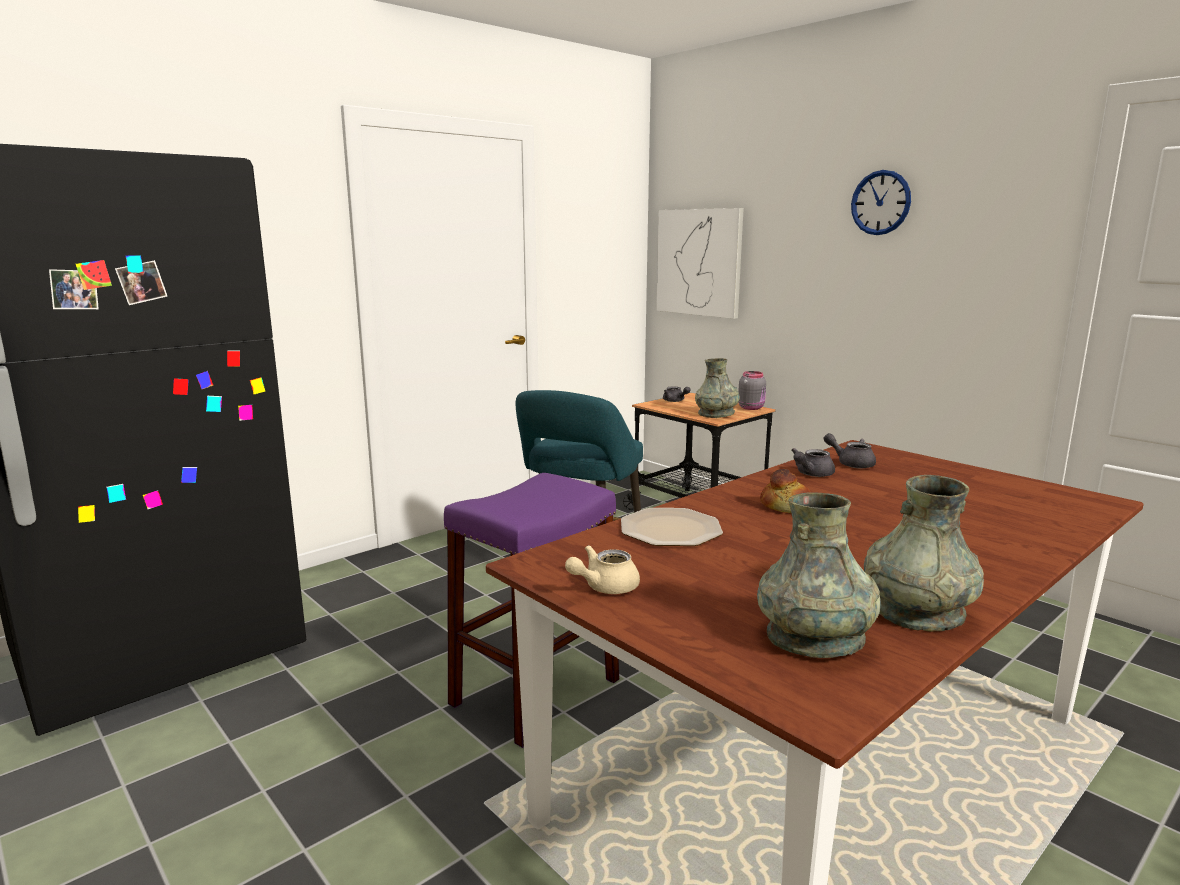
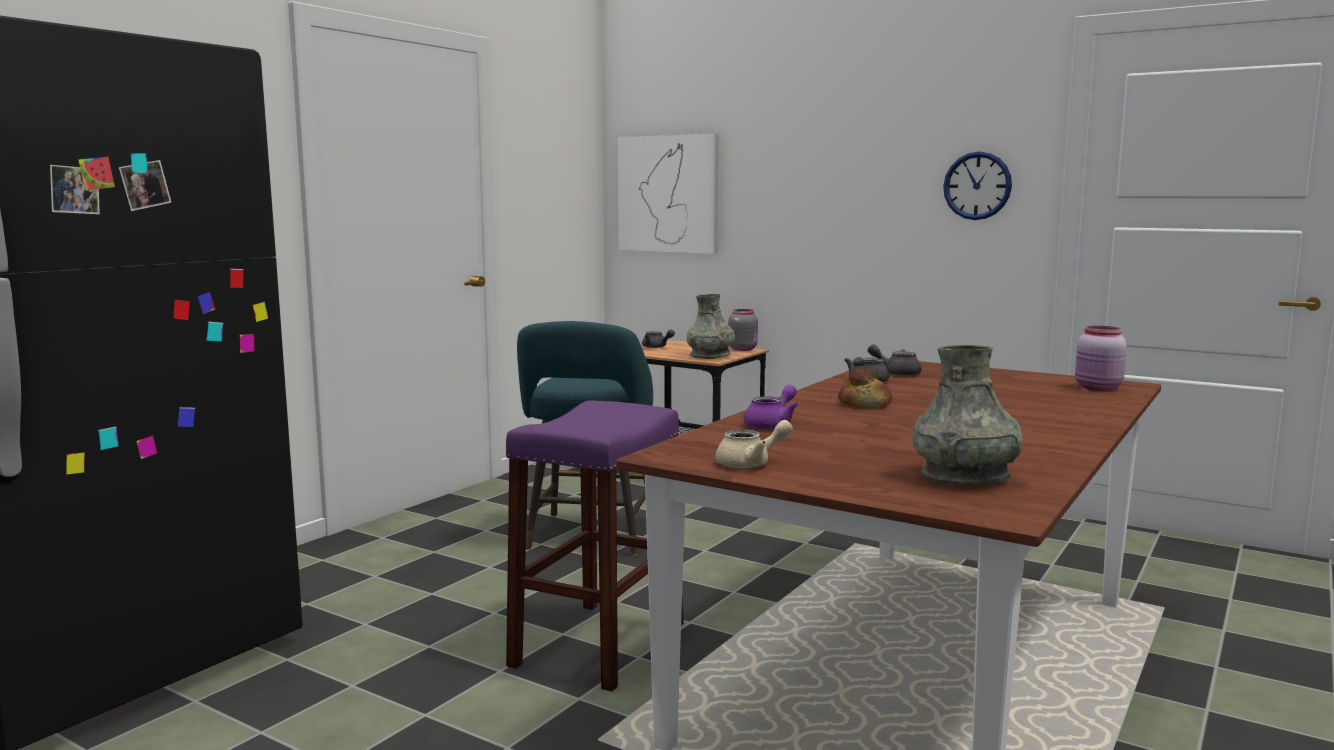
camera: 15 degrees left, 5 degrees down
beige teapot [565,545,640,594] -> beige teapot turned 150 degrees counterclockwise [716,420,793,469]
plate [621,508,723,546] -> purple teapot [744,385,798,429]
wall clock [851,170,911,235] -> wall clock moved to [943,151,1012,220]
grey vase [864,475,984,632] -> none
none -> pink jar [1075,326,1127,391]

